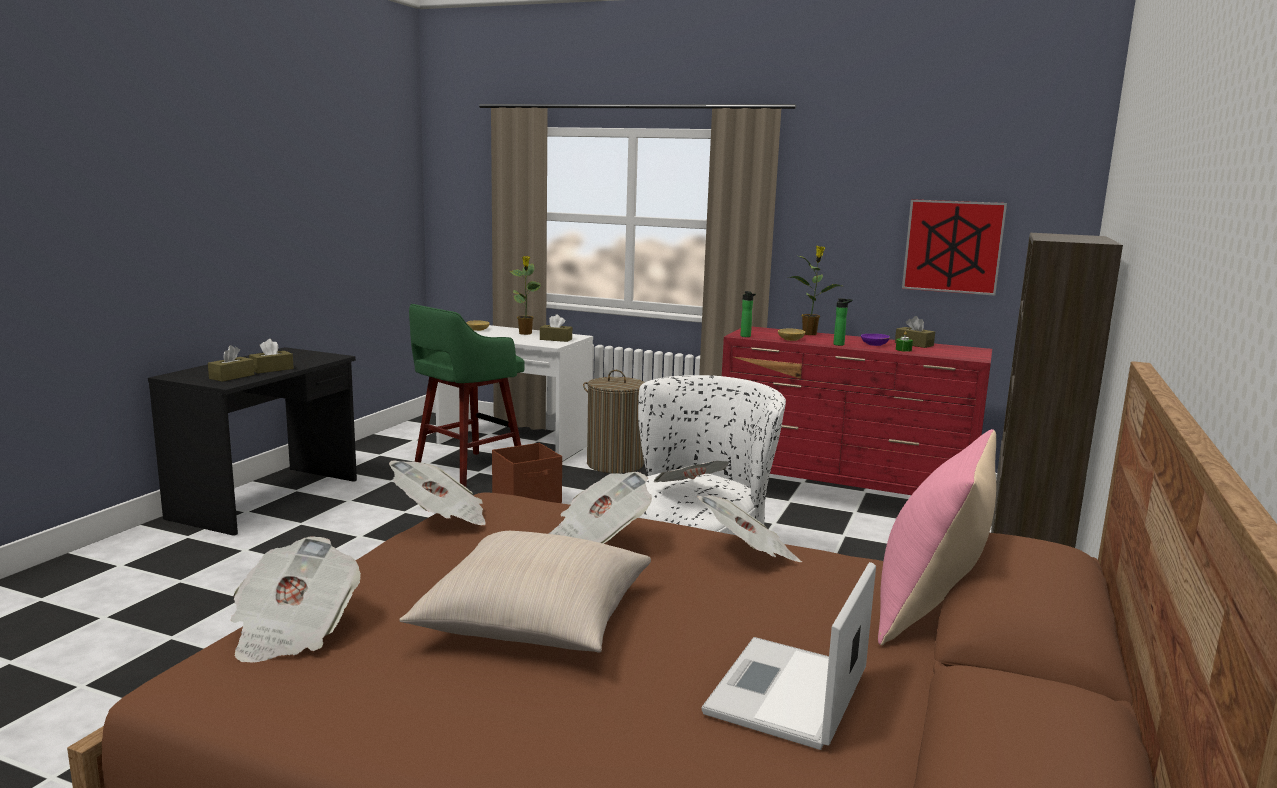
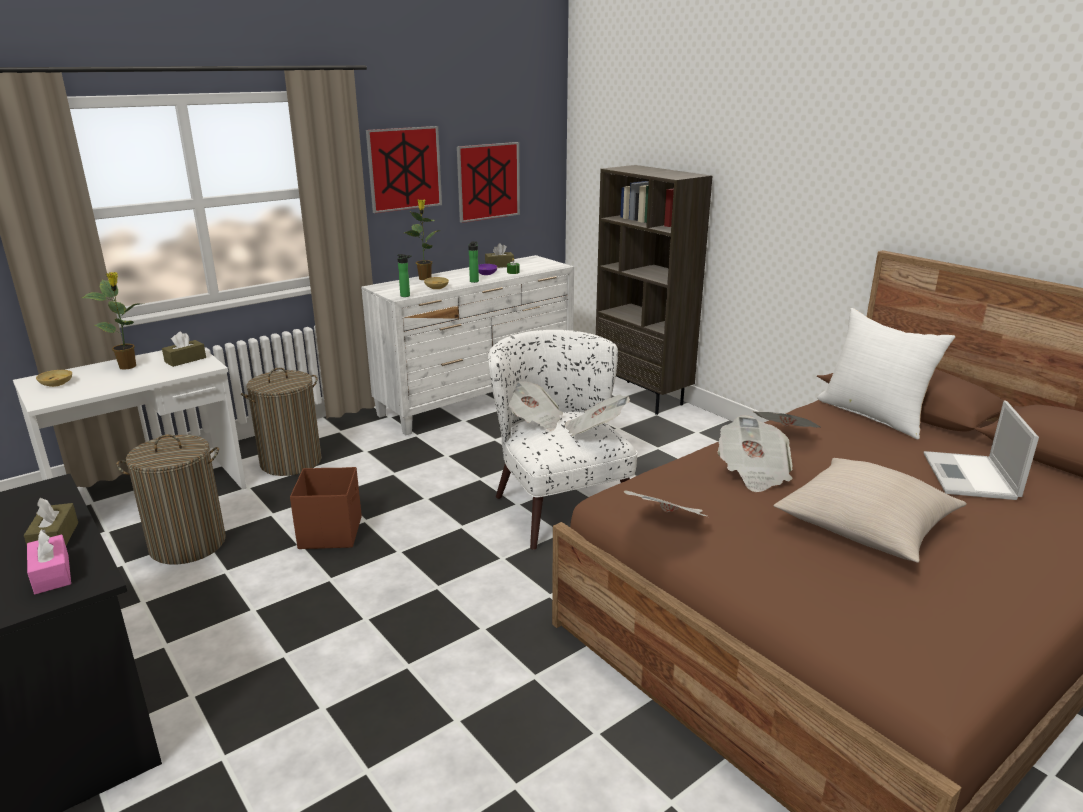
camera: 60 degrees left, 10 degrees up
brown tissue box [208,345,254,382] -> pink tissue box [27,529,71,594]
newspaper [230,536,361,662] -> newspaper moved to [508,381,563,430]
green stool [409,304,525,488] -> laundry basket [116,434,226,565]
laptop [701,562,876,750] -> laptop turned 45 degrees clockwise [924,400,1039,500]
red dresser [722,327,992,495] -> white dresser [361,255,574,435]
pink pillow [878,429,996,645] -> white pillow [817,308,955,439]
none -> picture [366,126,442,213]

